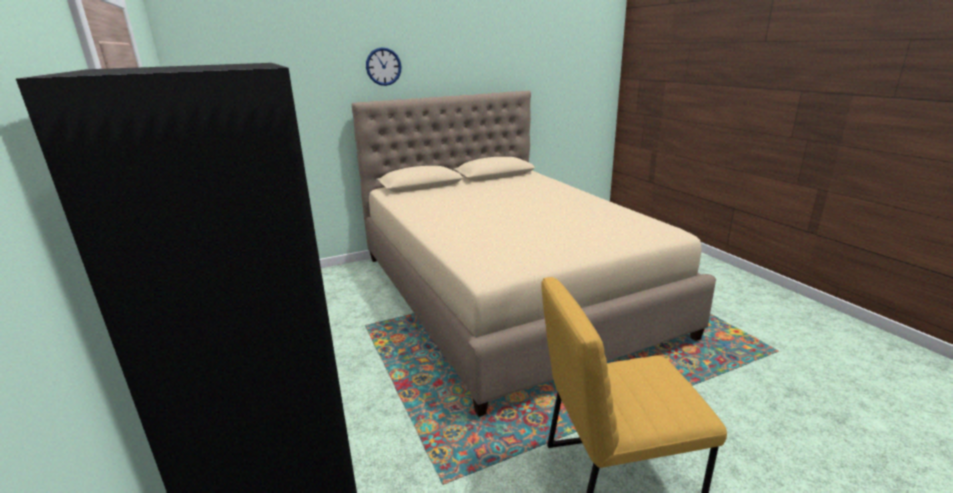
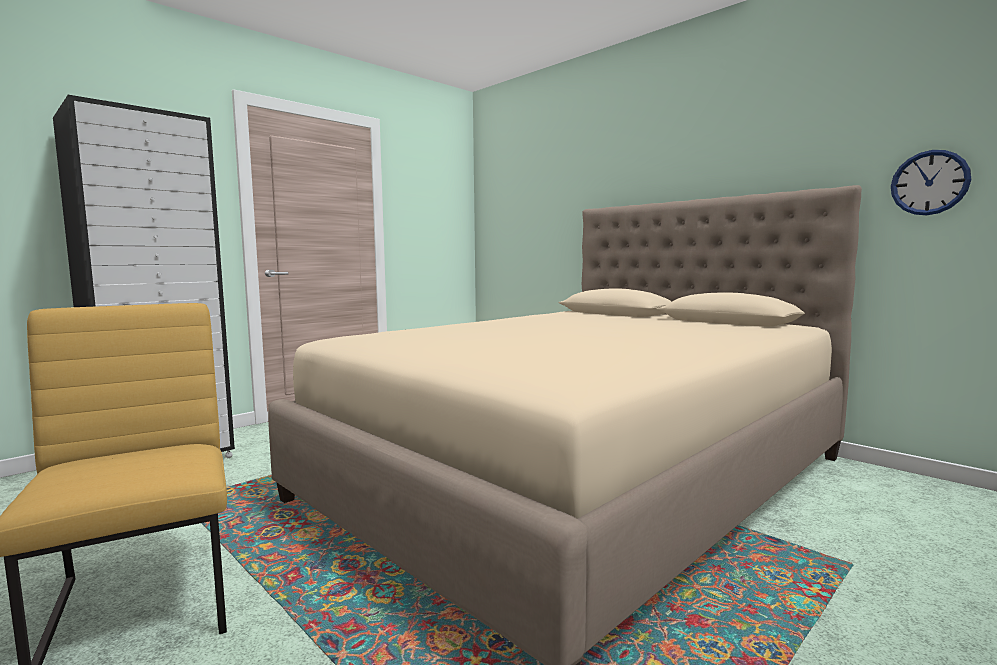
camera: 70 degrees right, 15 degrees down
wall clock [366,47,402,86] -> wall clock moved to [891,150,972,215]

